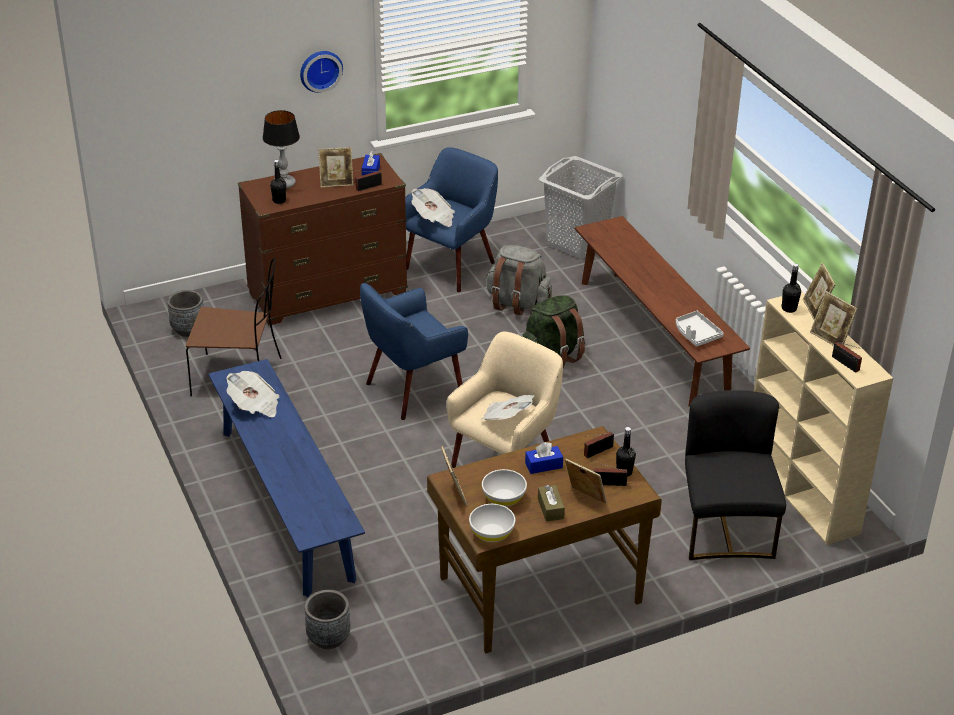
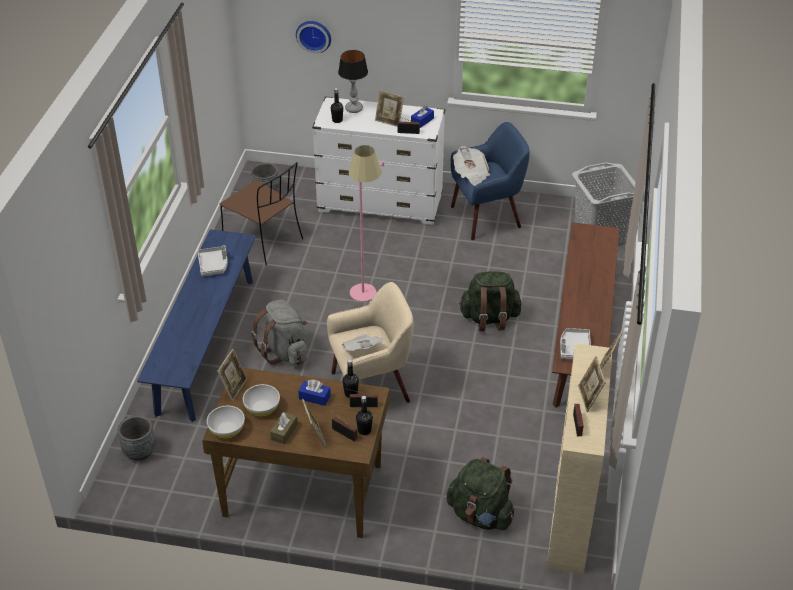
camera: 35 degrees right, 5 degrees up
newspaper [226,371,279,417] -> grey tray [197,245,228,276]
brown dresser [238,153,408,325] -> white dresser [312,97,445,225]
wall clock [300,51,343,93] -> wall clock moved to [296,21,331,53]
blue armchair [360,283,468,420] -> pink floor lamp [349,145,384,302]
grey backpack [486,245,552,315] -> grey backpack moved to [252,300,308,366]
black chair [685,390,786,560] -> green backpack [446,457,514,530]
black bottle [781,263,801,313] -> black bottle moved to [343,359,359,398]

